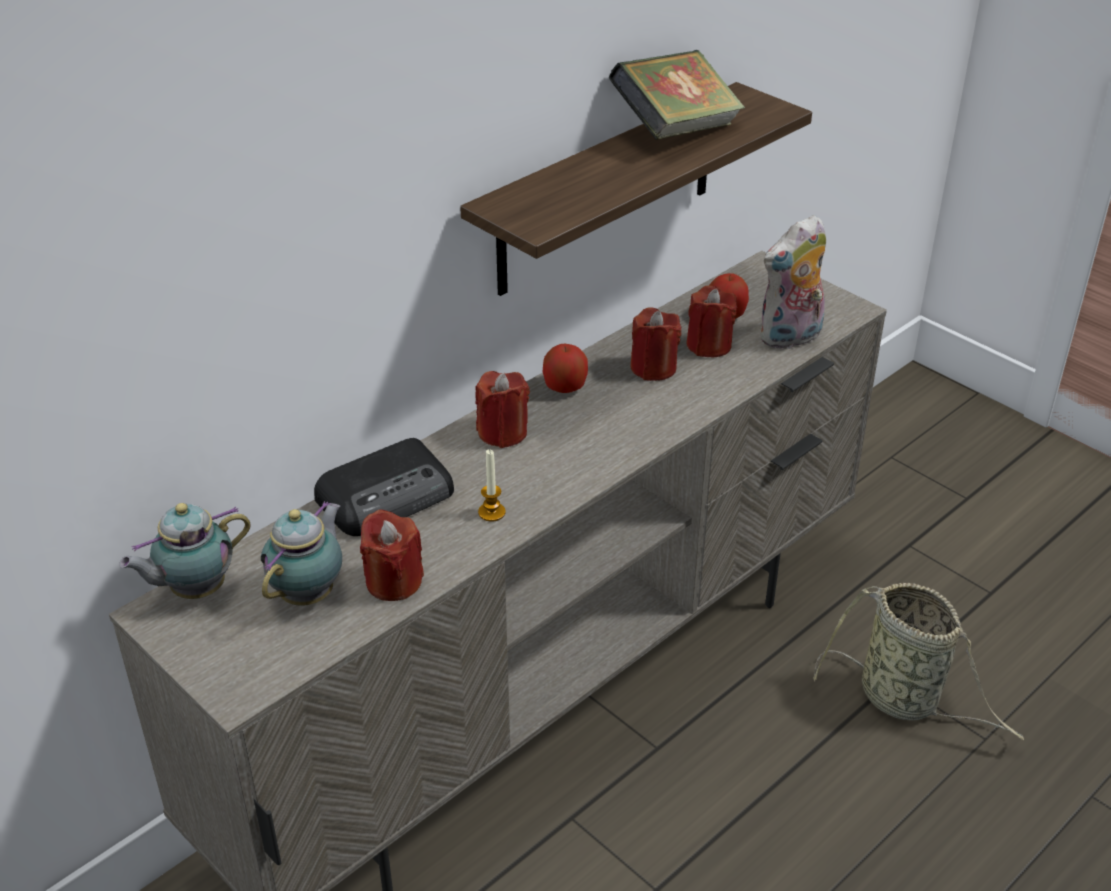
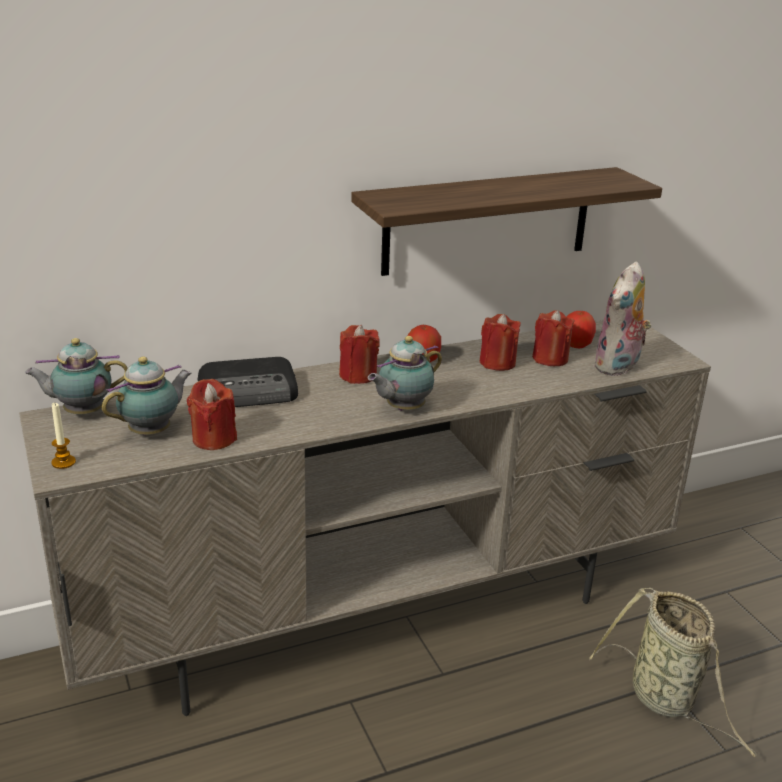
camera: 20 degrees right, 10 degrees down
candle [478,449,506,522] -> candle moved to [51,403,76,469]
book [609,50,745,140] -> none
plush toy [760,215,826,349] -> plush toy turned 45 degrees counterclockwise [593,261,651,376]
none -> teapot [368,336,442,411]

